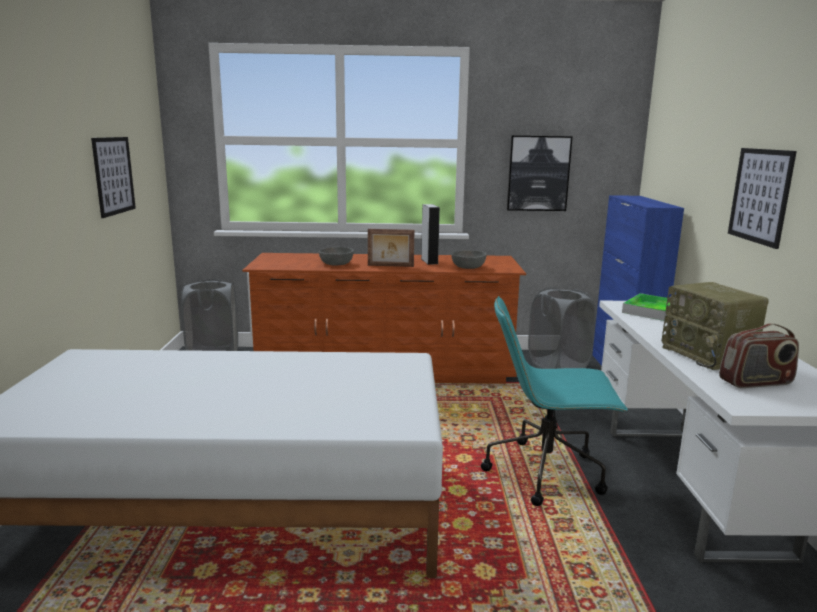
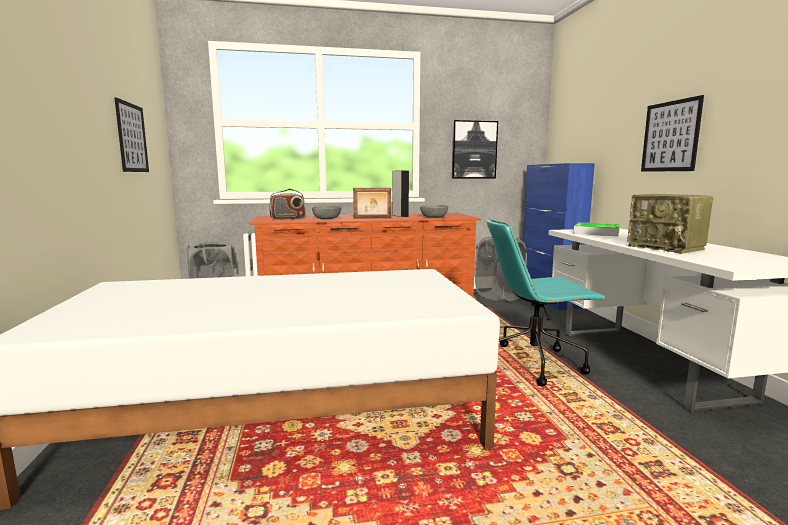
camera: 10 degrees left, 5 degrees down
radio [719,324,799,388] -> radio moved to [269,189,306,220]

